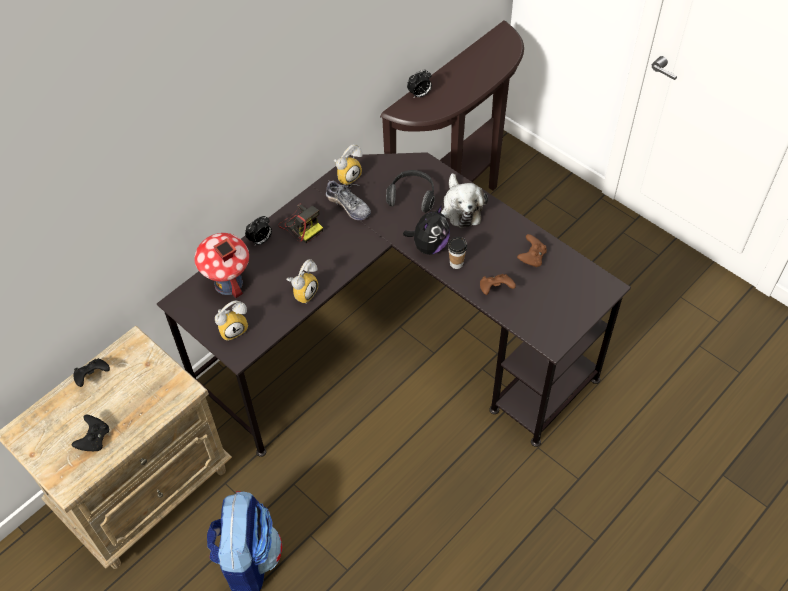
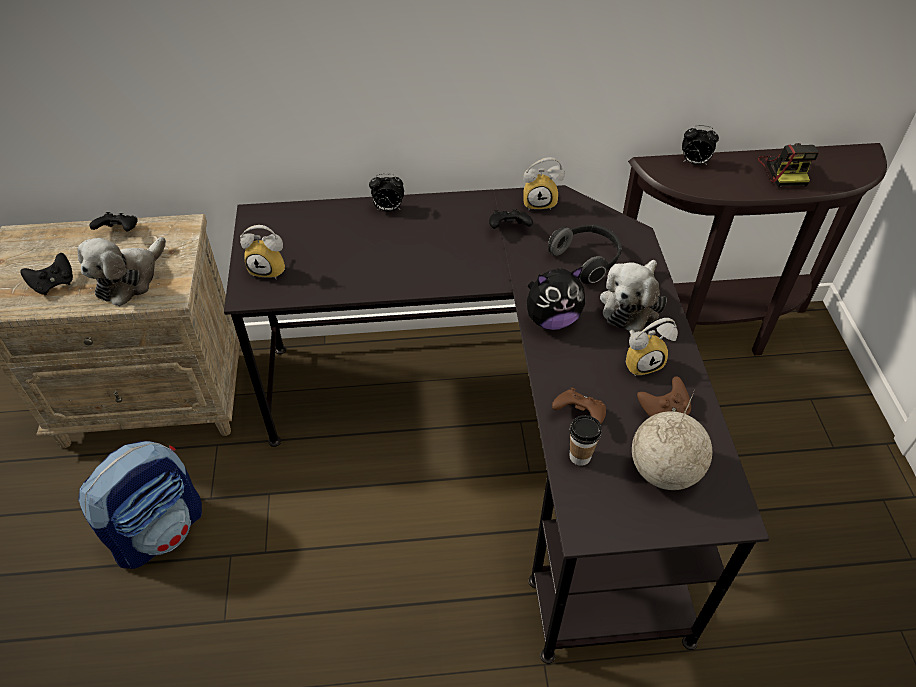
camera: 40 degrees right, 5 degrees down
toy house [194,233,249,298] -> none
camera [278,203,323,243] -> camera moved to [758,143,819,187]
alarm clock [286,259,318,304] -> alarm clock moved to [626,318,678,377]
shoe [326,179,371,220] -> black game controller [489,209,533,229]
cup [448,237,467,269] -> cup moved to [570,415,602,466]
none -> plush toy [77,237,166,306]
none -> globe [632,392,712,490]

